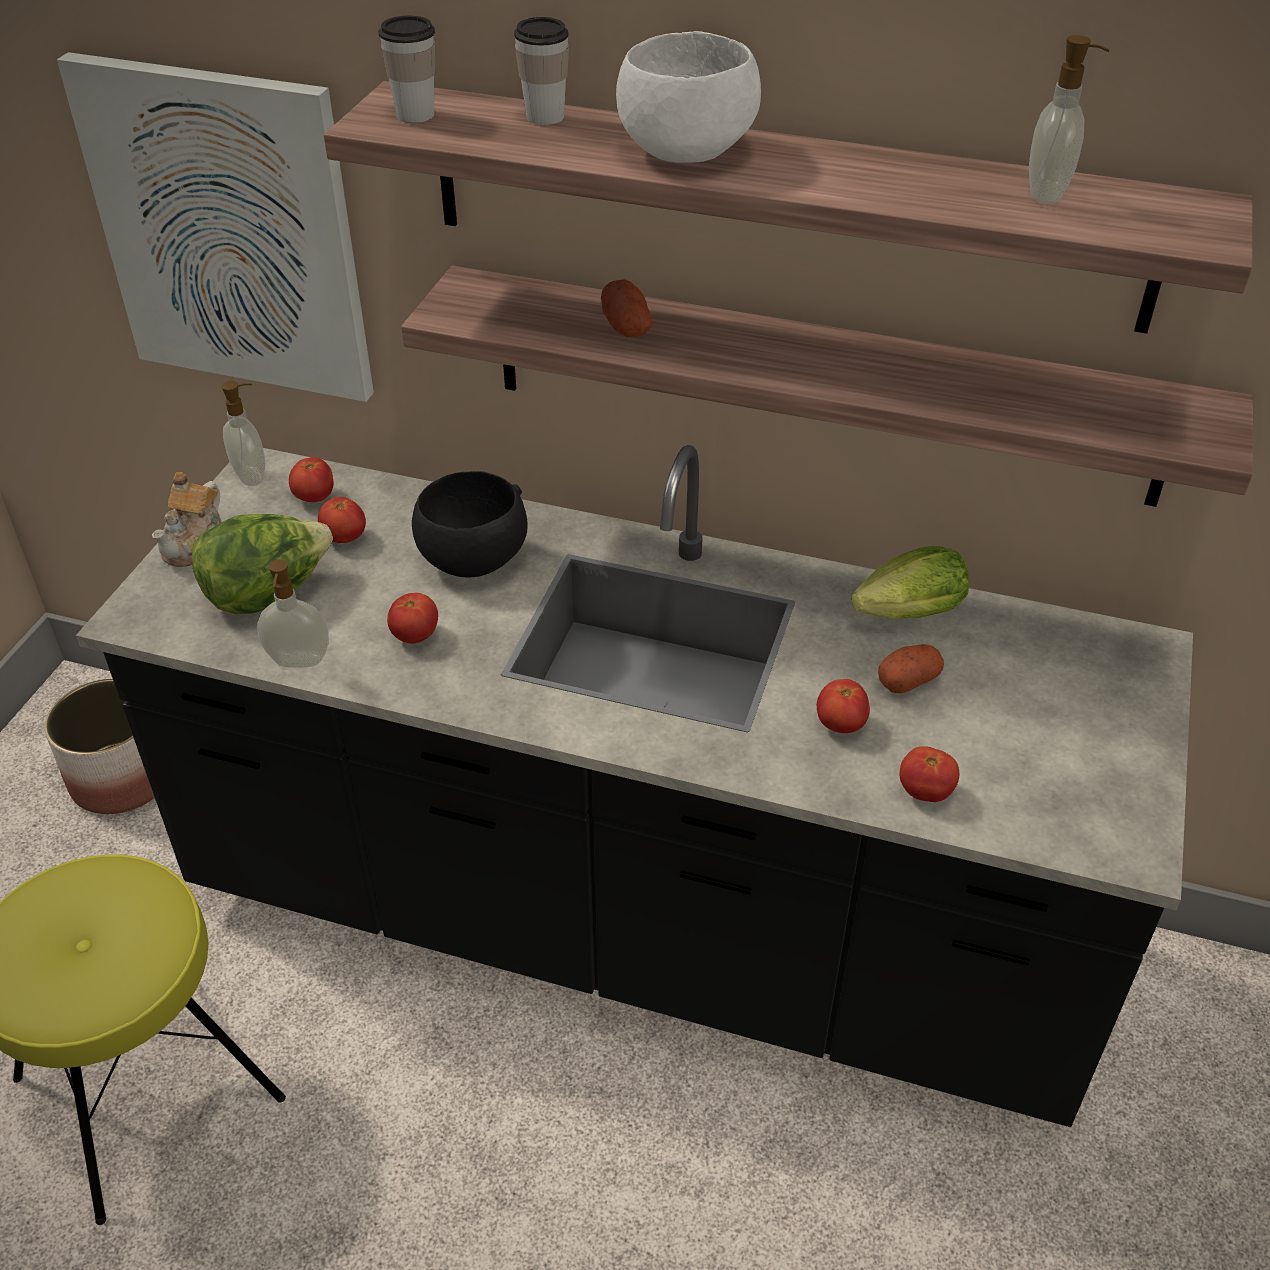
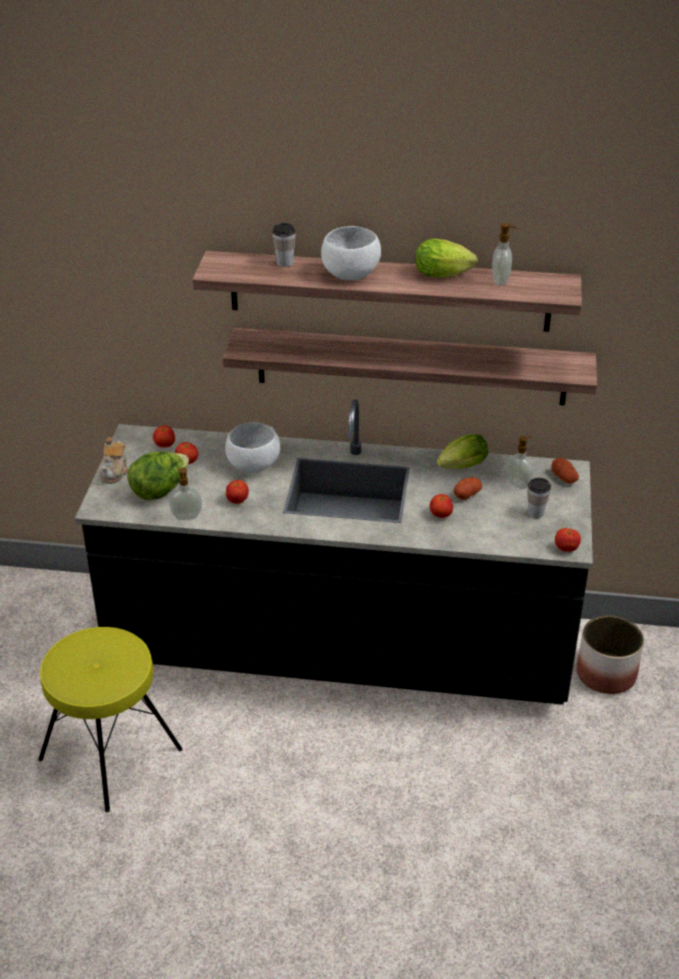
camera: 10 degrees left, 5 degrees down
planter [44,679,155,814] -> planter moved to [577,616,644,694]
picture [57,52,374,402] -> none
soap dispenser [221,381,266,486] -> soap dispenser moved to [507,436,533,489]
cup [378,16,435,123] -> cup moved to [528,478,551,518]
black bowl [412,471,527,578] -> white bowl [225,422,280,473]
potato [601,280,652,337] -> potato moved to [551,458,579,484]
tomato [900,746,959,802] -> tomato moved to [555,528,581,552]
none -> lettuce [416,239,478,278]

